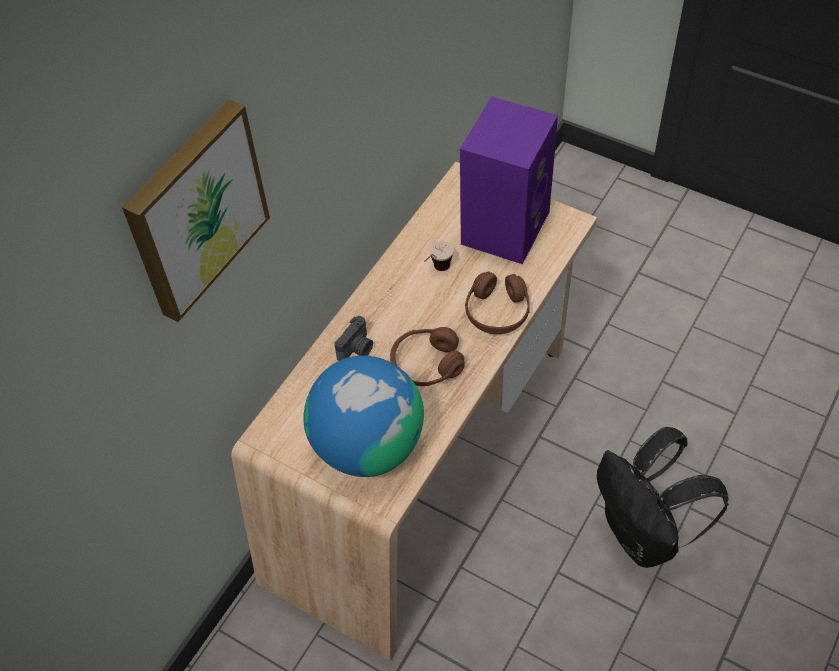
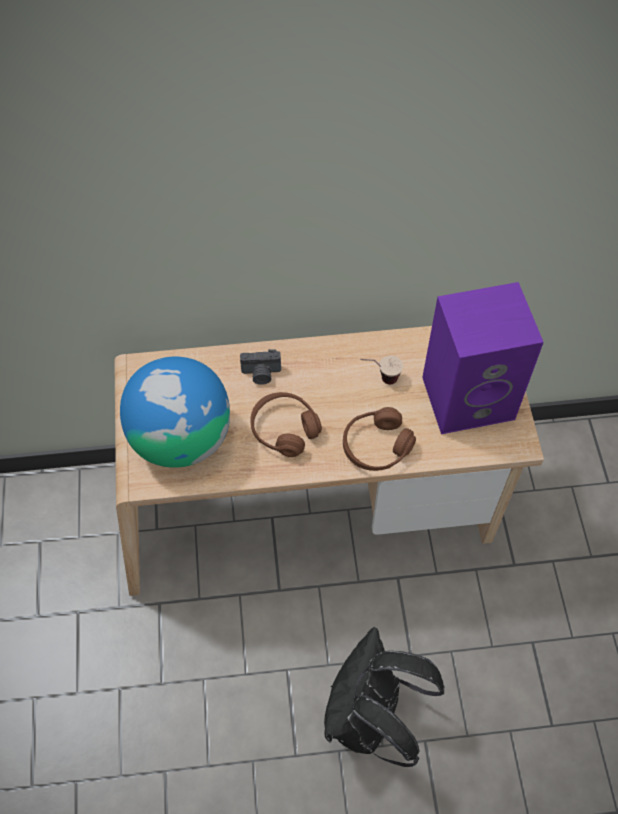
camera: 50 degrees right, 5 degrees up
picture [122,99,270,322] -> none

